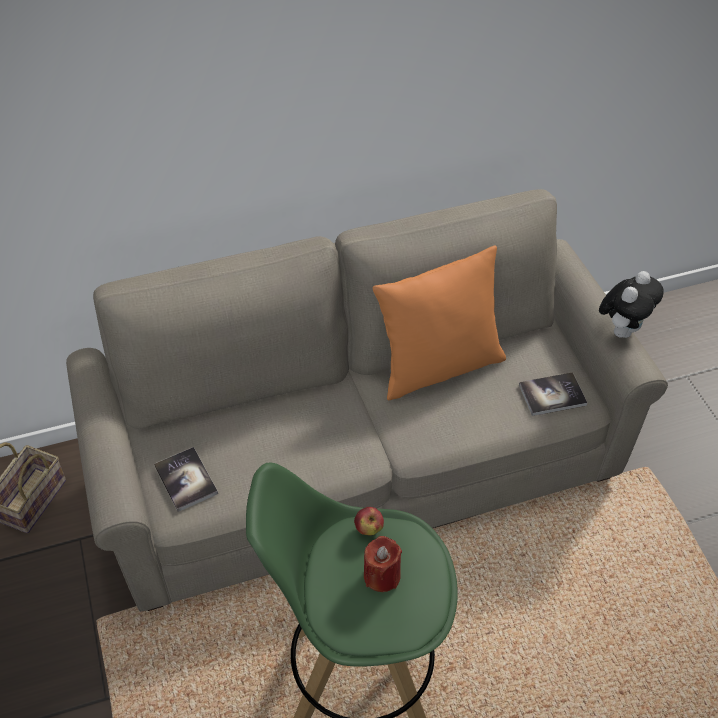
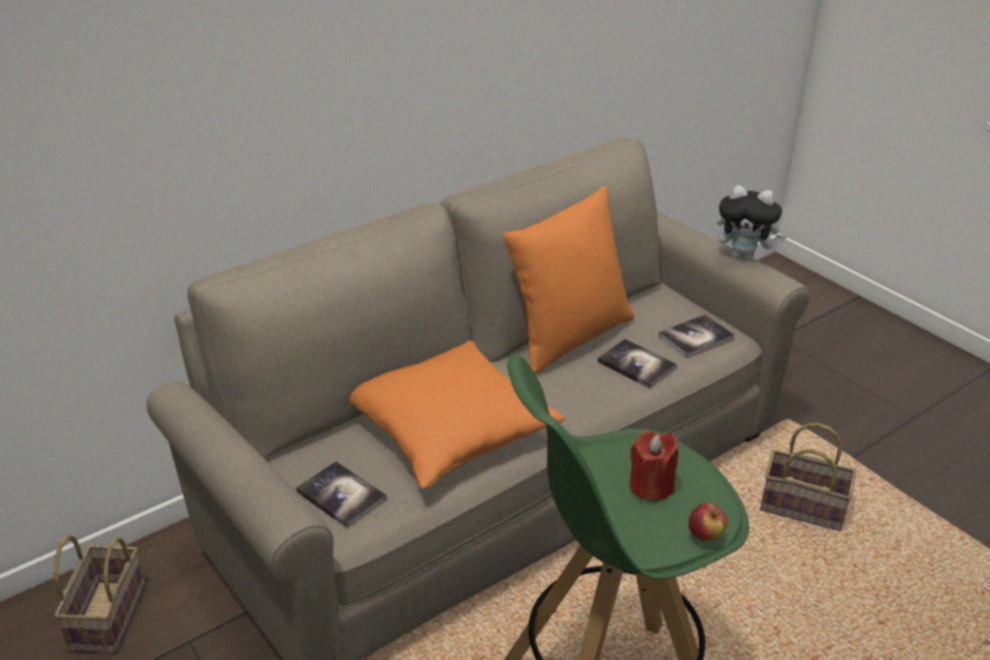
camera: 20 degrees left, 15 degrees down
apple [354,507,384,536] -> apple moved to [689,503,728,541]
plush toy [599,271,664,338] -> plush toy turned 90 degrees clockwise [717,185,787,260]
none -> orange pillow [349,341,565,489]
none -> book [597,339,677,389]
none -> basket [760,423,856,531]

